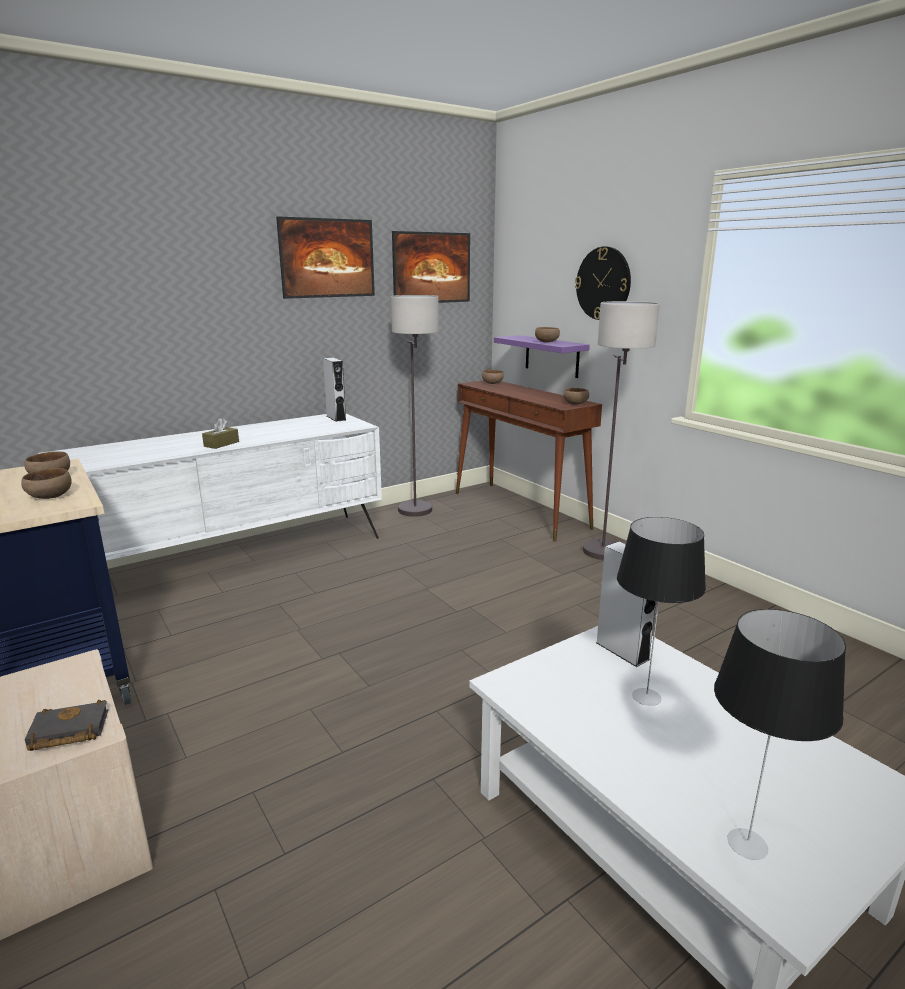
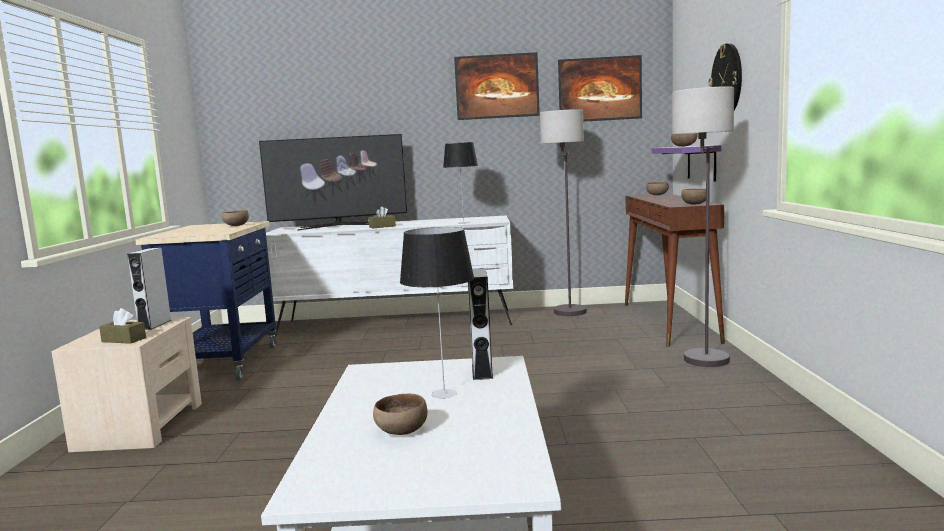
camera: 35 degrees right, 10 degrees down
brown bowl [21,468,72,499] -> brown bowl moved to [373,394,428,435]
black book [25,700,109,751] -> brown tissue box [99,308,146,344]
grey speaker [323,358,346,422] -> grey speaker moved to [127,248,171,330]
table lamp [714,609,846,860] -> table lamp moved to [443,142,478,224]
none -> television [259,134,407,231]

